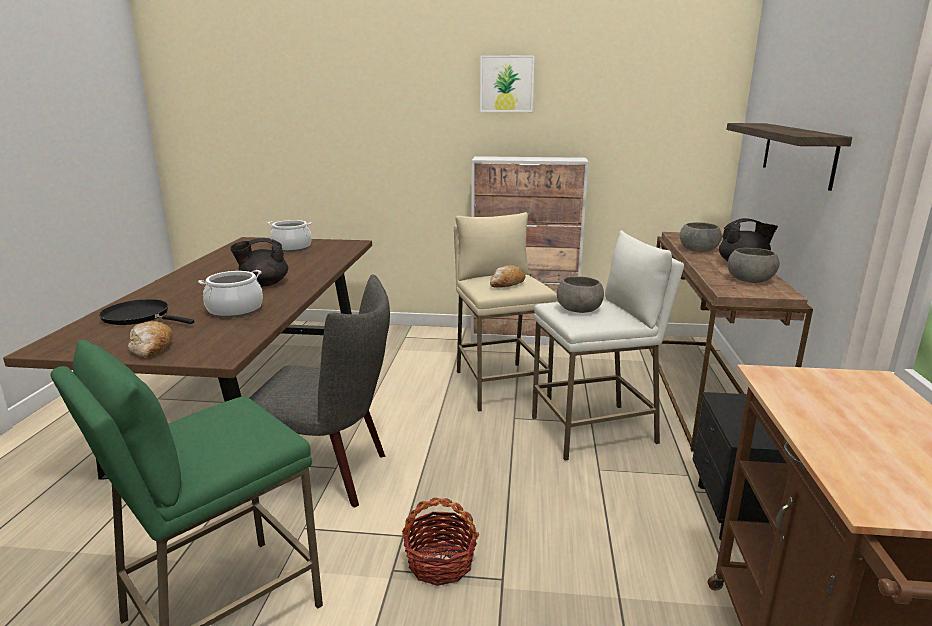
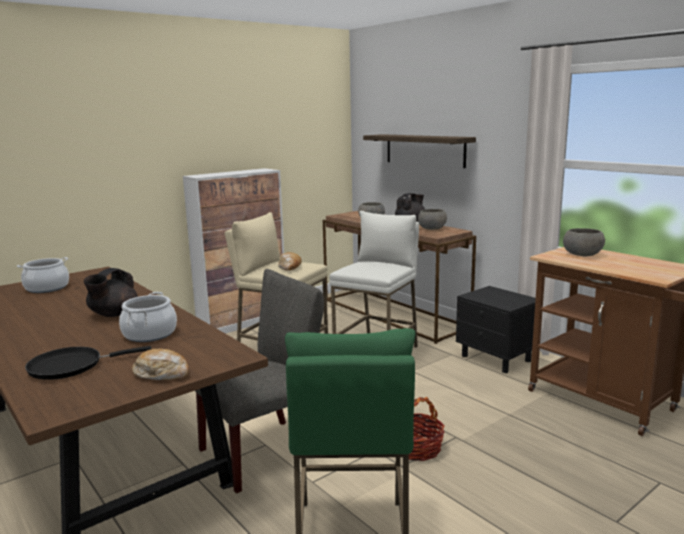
camera: 45 degrees left, 5 degrees down
picture [480,55,535,112] -> none
grey bowl [557,276,604,313] -> grey bowl moved to [563,228,605,256]

